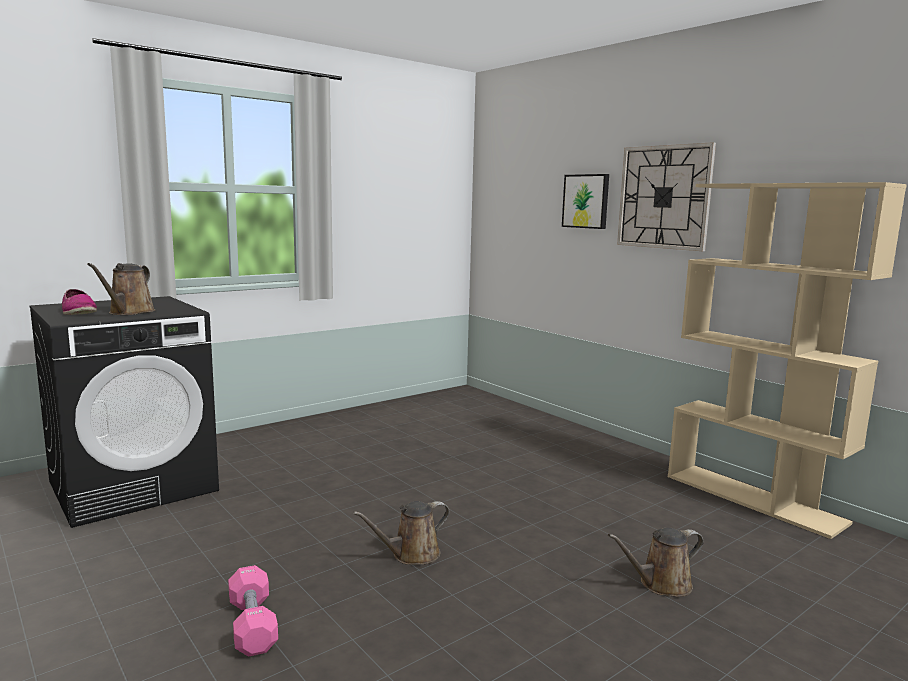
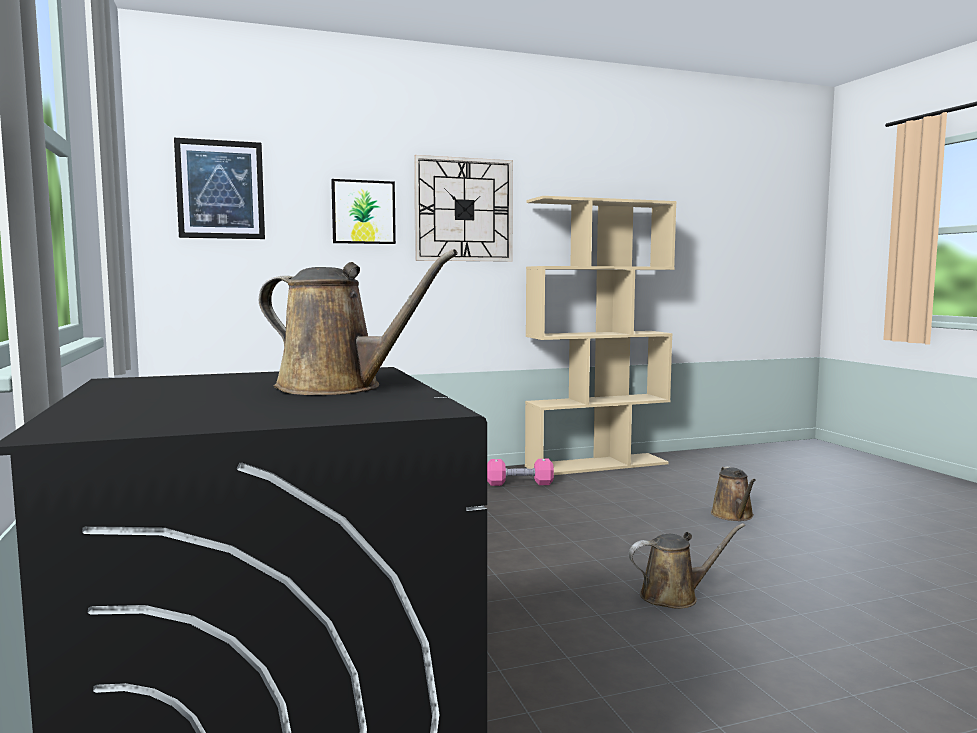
camera: 70 degrees left, 5 degrees down
shoe [62,289,97,315] -> none
pink dumbbell [228,565,278,657] -> pink dumbbell moved to [487,459,554,486]
brown watering can [353,501,449,565] -> brown watering can turned 90 degrees counterclockwise [629,523,745,609]
none -> picture [174,138,265,239]

